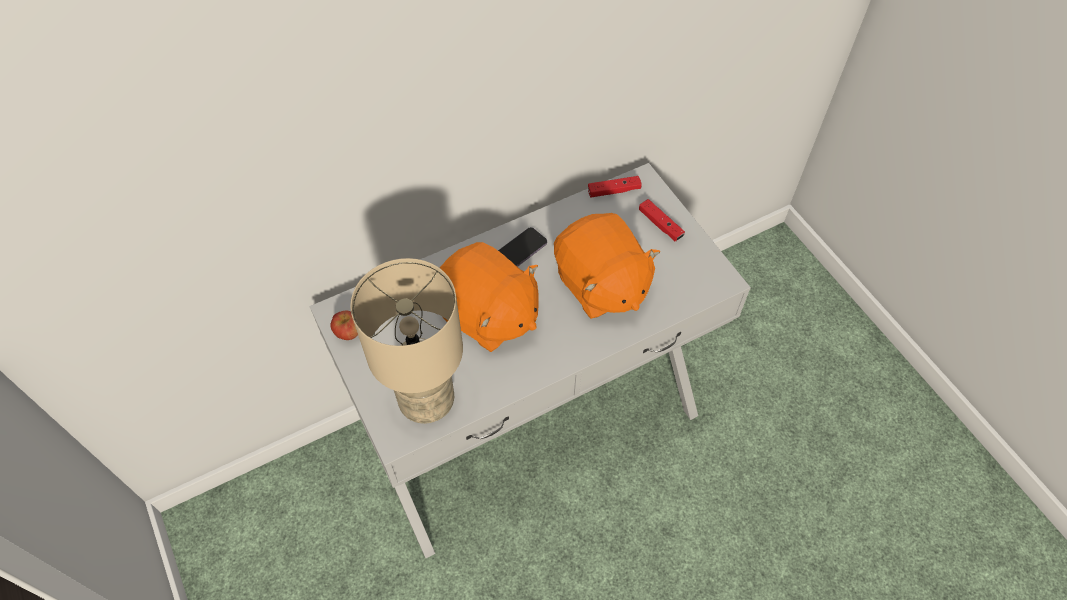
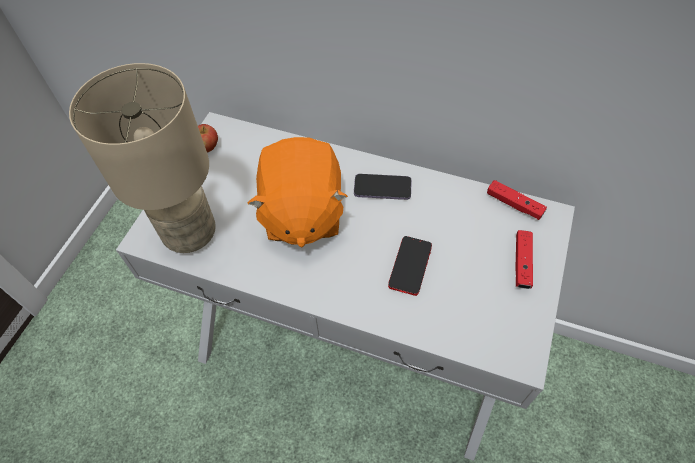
camera: 50 degrees right, 0 degrees up
orange plush toy [554,213,660,319] -> phone [388,236,432,296]

